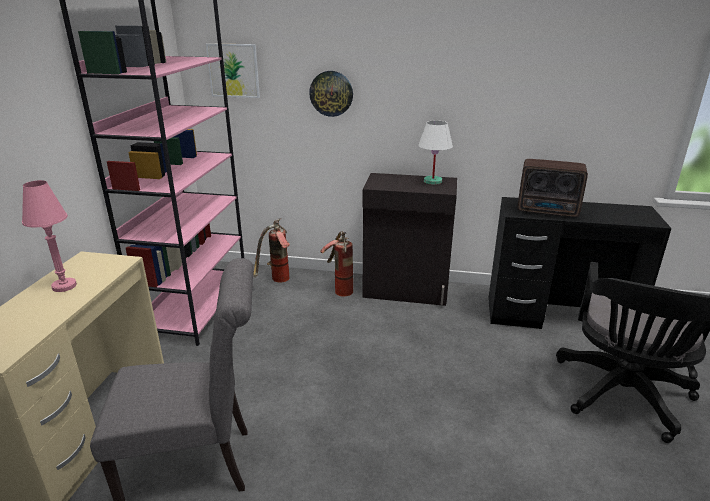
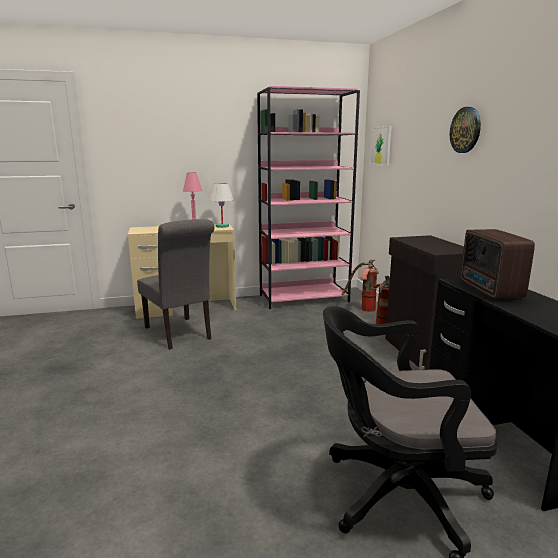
camera: 65 degrees right, 10 degrees down
wall clock [309,71,353,117] -> wall clock moved to [450,107,481,153]
white table lamp [418,121,453,185] -> white table lamp moved to [209,183,234,228]

